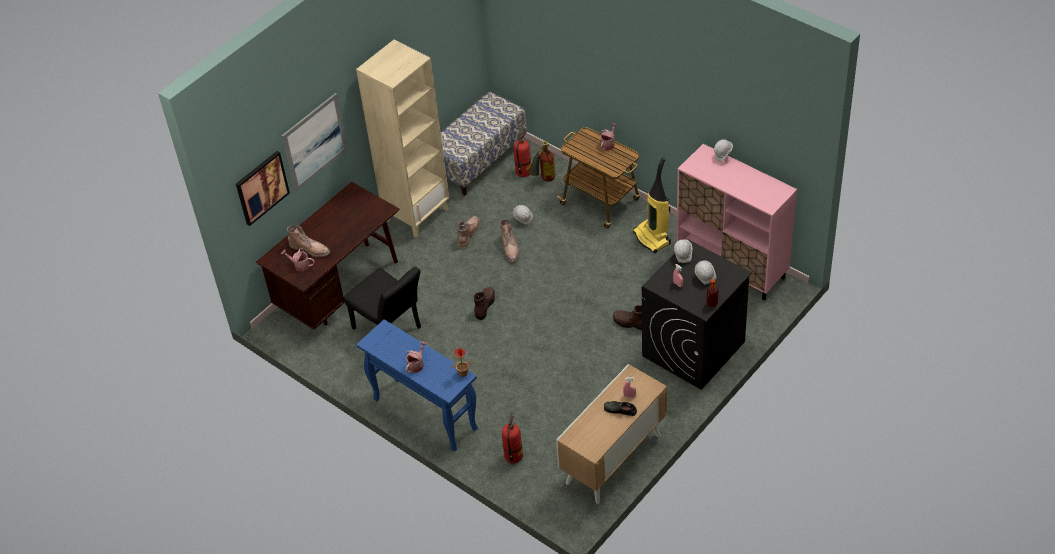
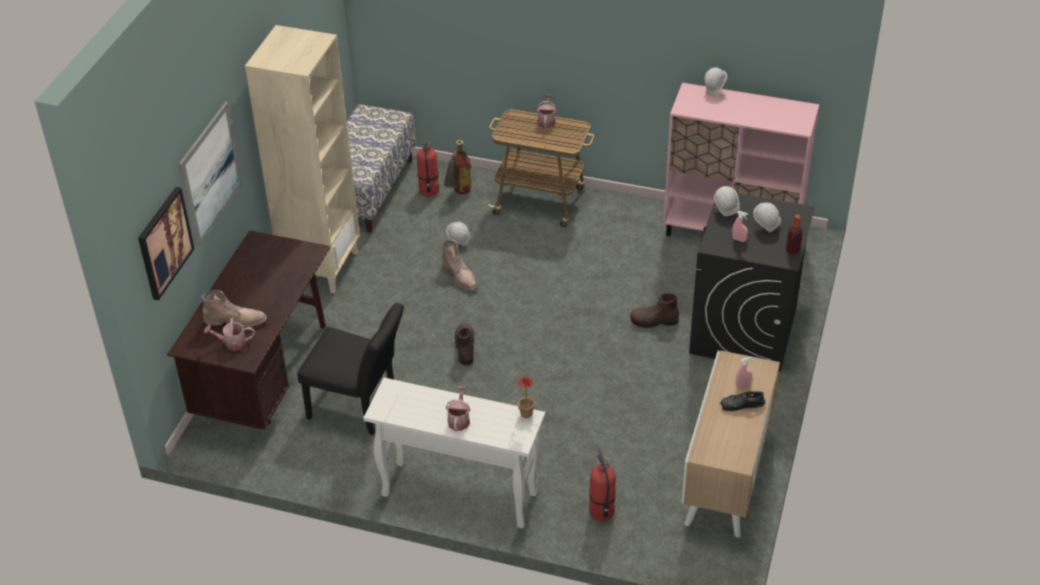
camera: 25 degrees left, 5 degrees down
blue console table [356,319,478,452] -> white console table [363,378,545,528]
brown boot [457,216,480,248] -> none
vacuum cleaner [633,157,671,253] -> none

